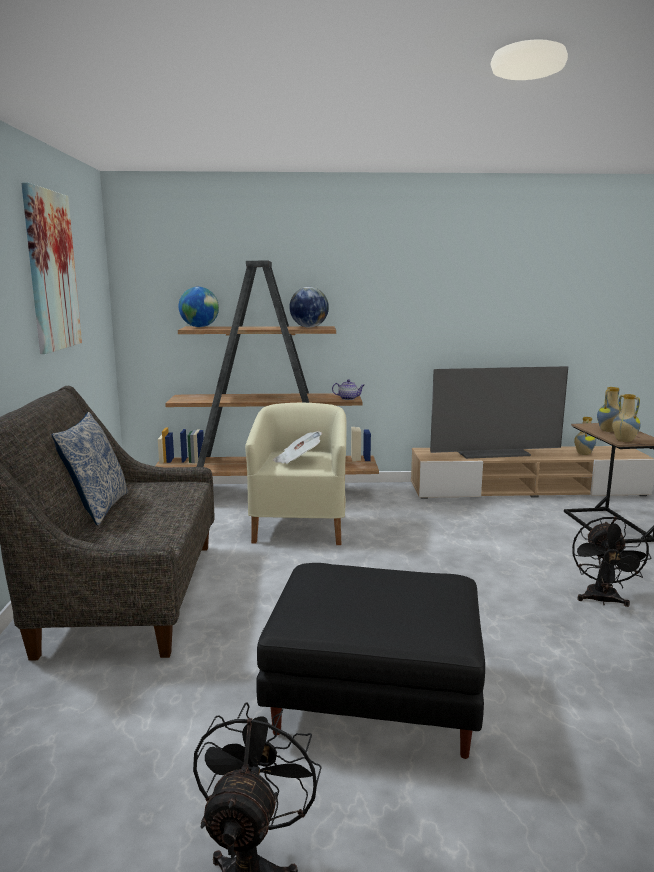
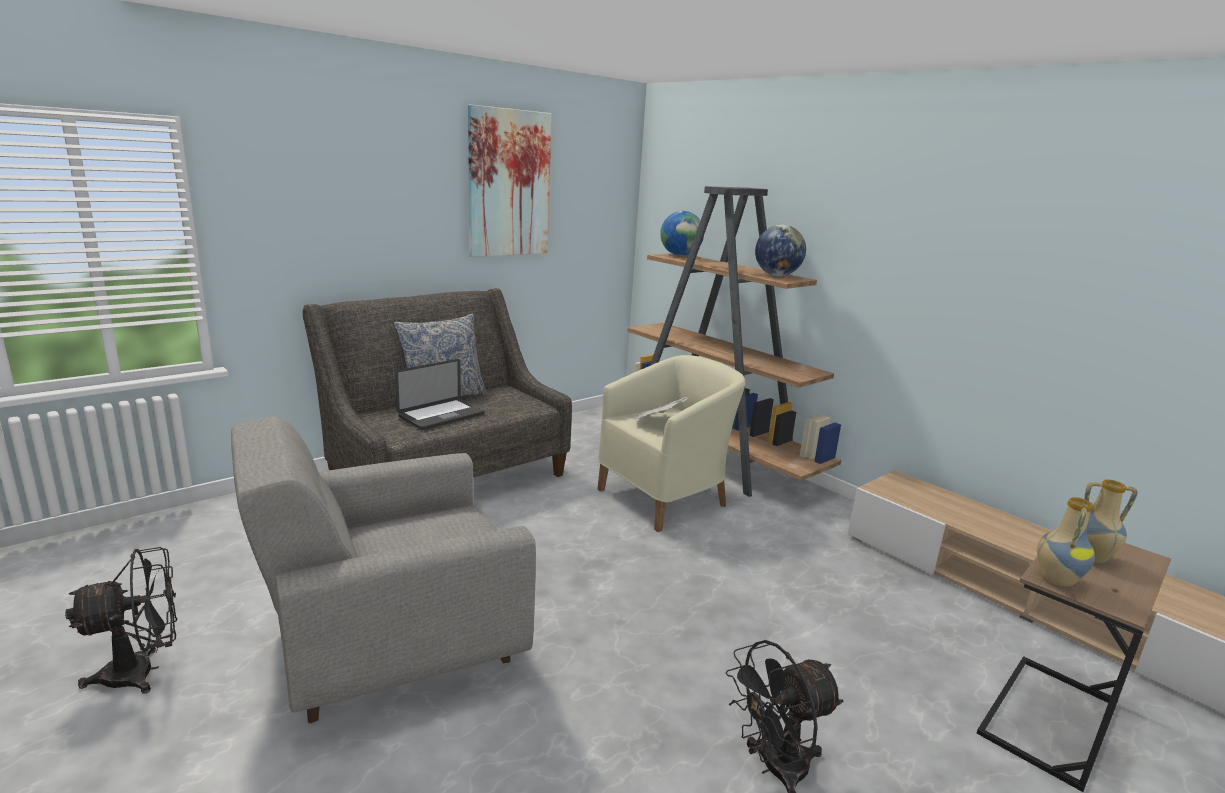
camera: 50 degrees right, 5 degrees up
black ottoman [256,563,485,759] -> grey armchair [231,416,536,723]
teapot [332,379,365,400] -> none
television [430,366,568,459] -> none
vase [574,417,596,455] -> none
none -> laptop [395,359,484,430]

